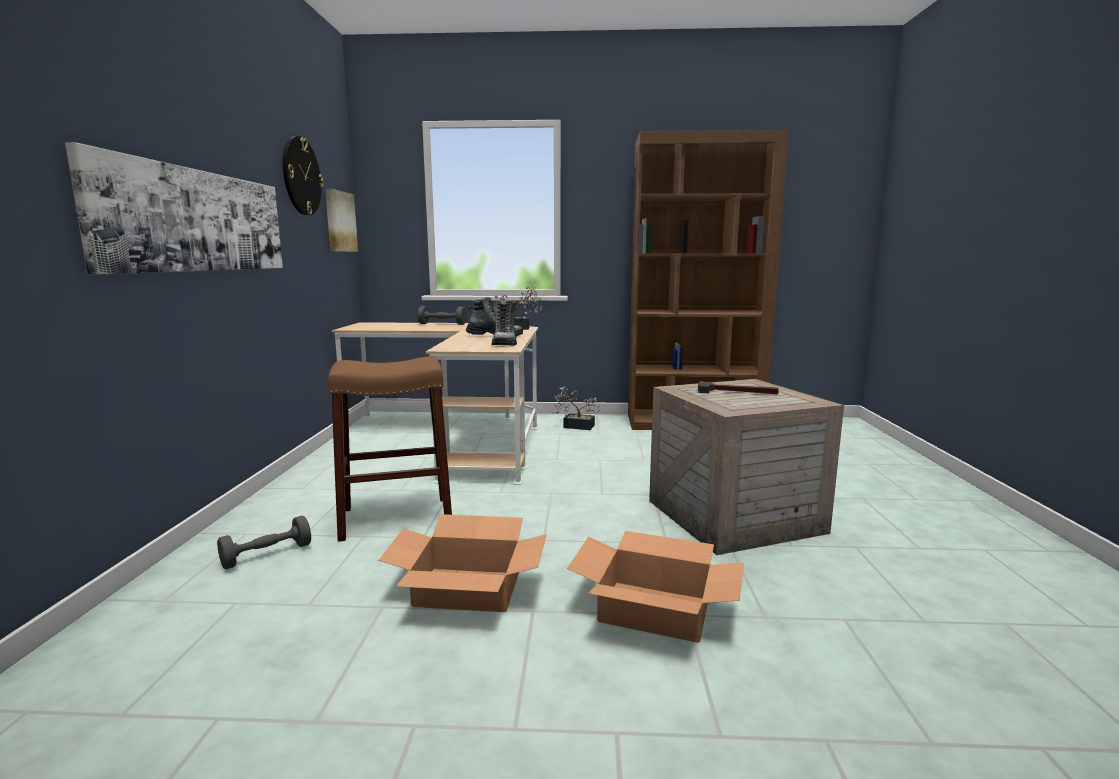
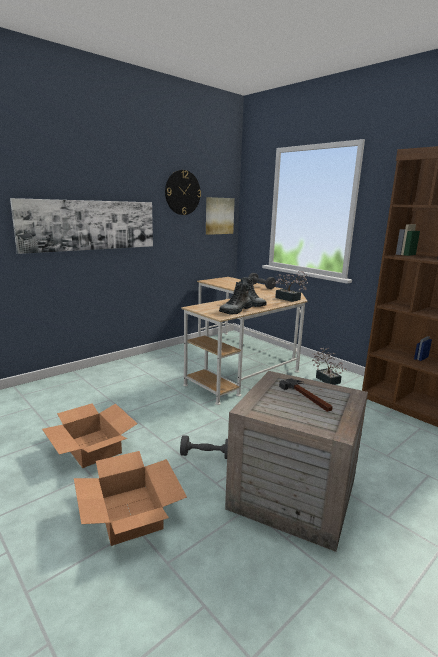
camera: 45 degrees right, 5 degrees up
grey dumbbell [217,516,311,569] -> grey dumbbell moved to [180,435,228,459]
brown stool [328,357,452,542] -> none

